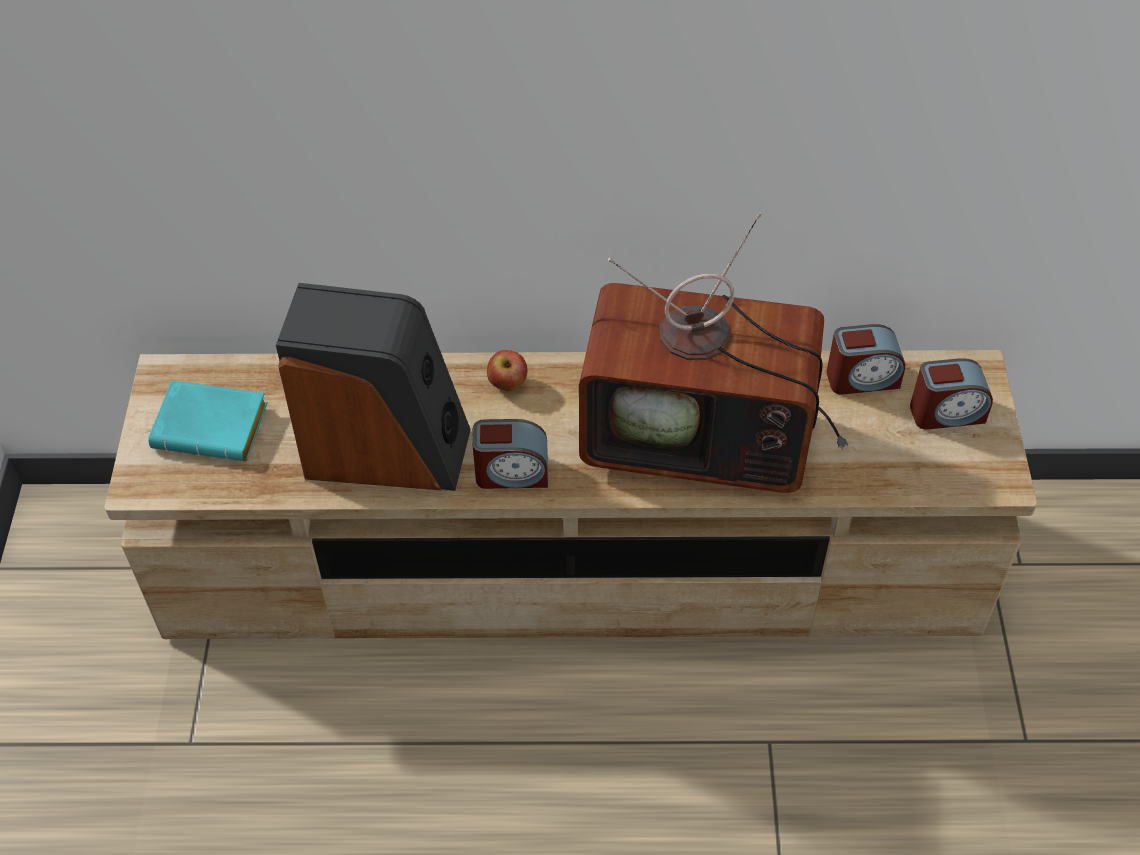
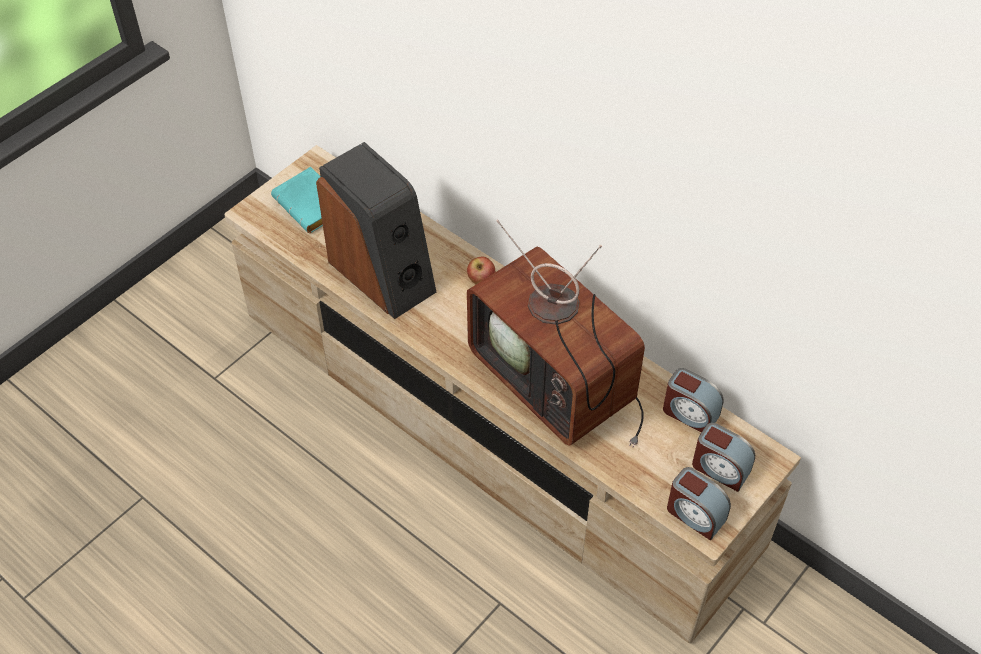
camera: 40 degrees right, 0 degrees up
alarm clock [472,419,548,489] -> alarm clock moved to [667,467,731,540]

